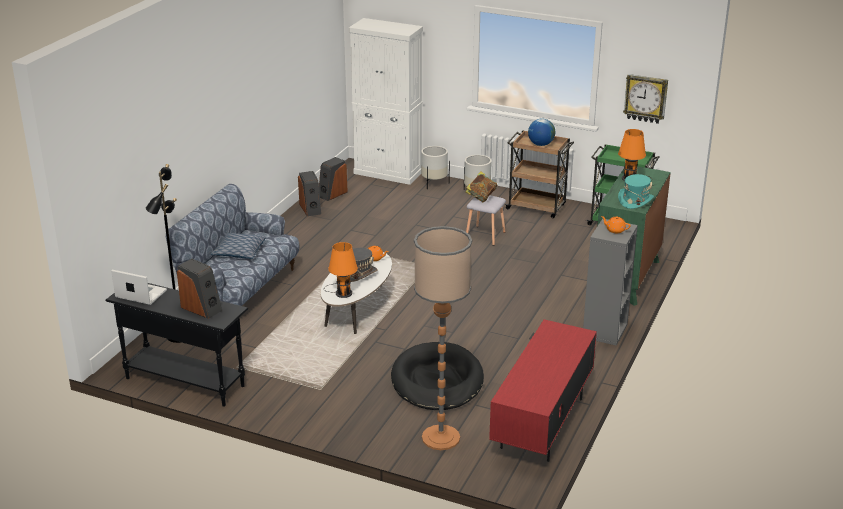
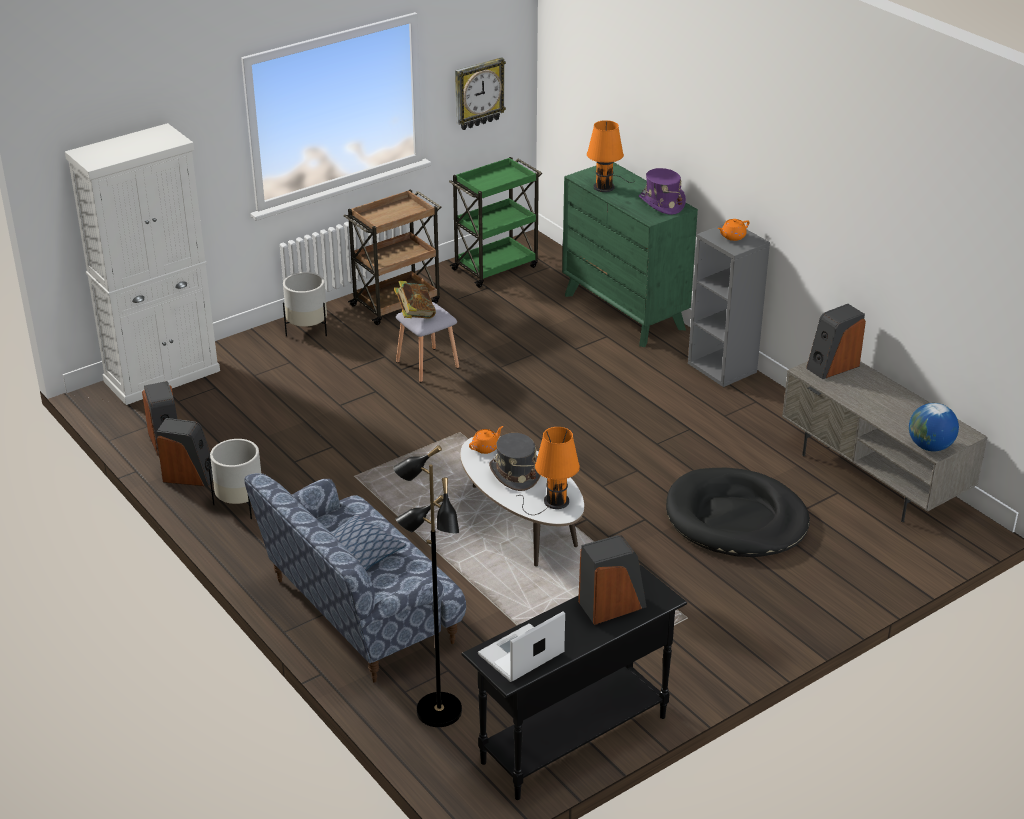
camera: 60 degrees left, 5 degrees up
floor lamp [414,226,472,450] -> none
white planter [421,146,450,189] -> white planter moved to [209,439,261,519]
red tv stand [489,319,597,462] -> grey tv stand [782,361,988,522]
globe [528,118,555,146] -> globe moved to [909,403,959,451]
turquoise hat [618,174,654,209] -> purple hat [639,168,686,215]
none -> speaker [806,304,866,379]

